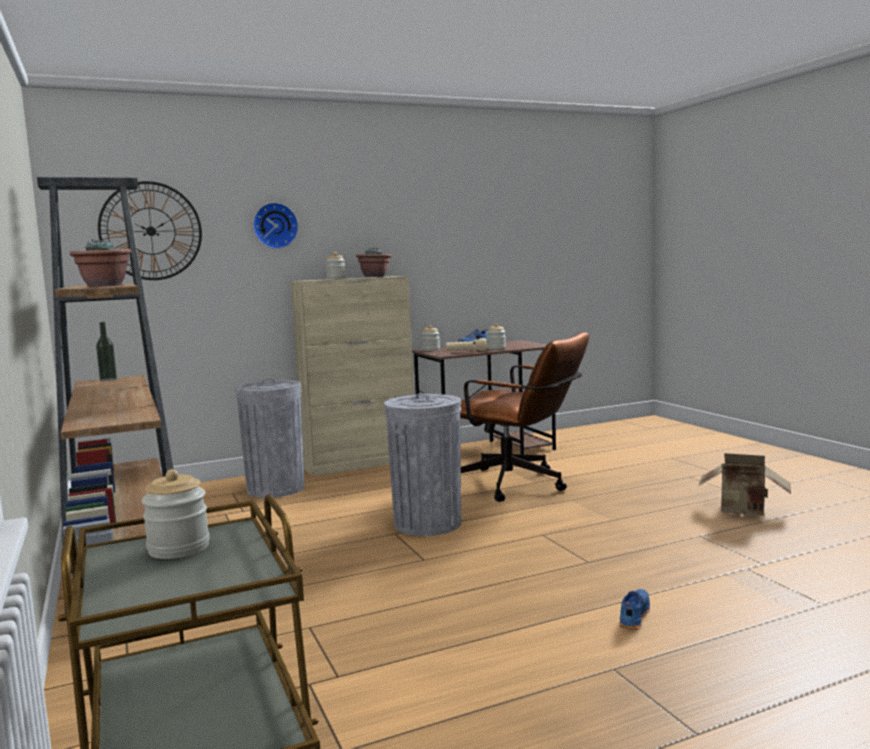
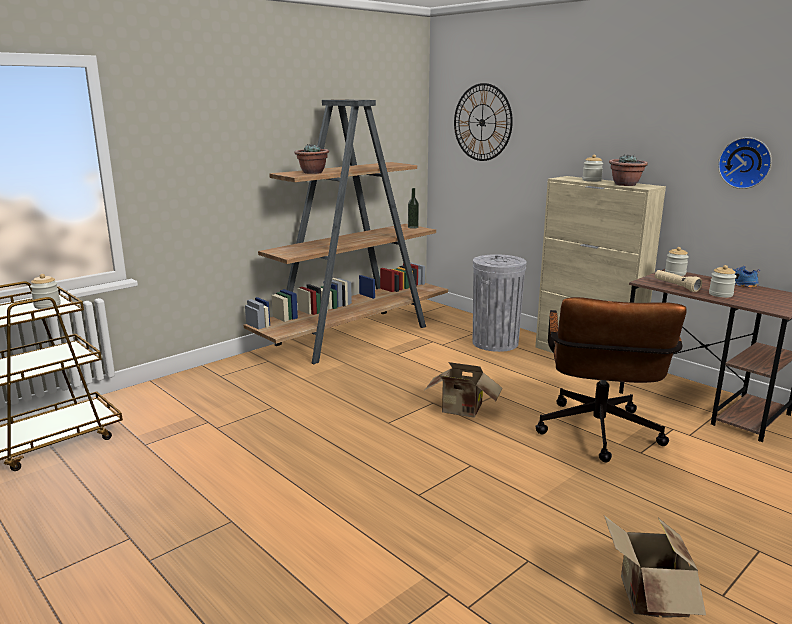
camera: 70 degrees right, 10 degrees up
wall clock [253,202,299,249] -> wall clock moved to [718,137,772,189]
grey trash can [384,393,461,536] -> cardboard box [425,362,502,418]
blue shoe [620,589,650,630] -> none

